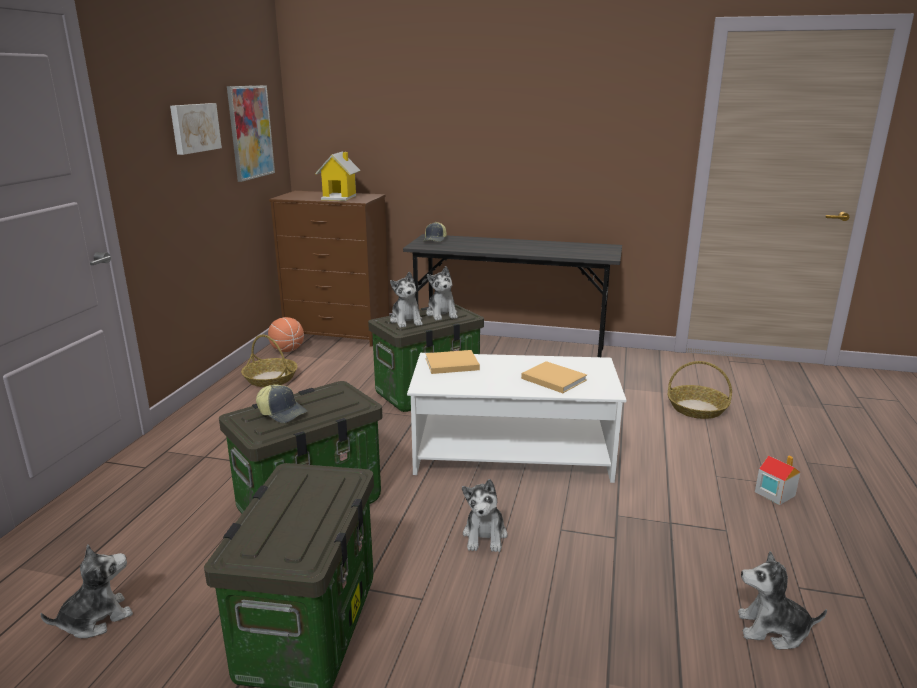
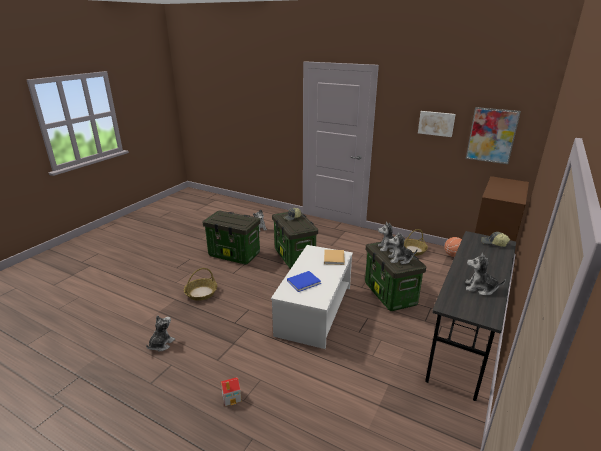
camera: 105 degrees right, 5 degrees up
toy house [315,152,361,201] -> none
plush toy [462,479,507,552] -> plush toy moved to [466,253,506,295]
beige book [521,361,587,393] -> blue book [287,271,321,292]
basket [667,361,732,419] -> basket moved to [184,268,217,301]

